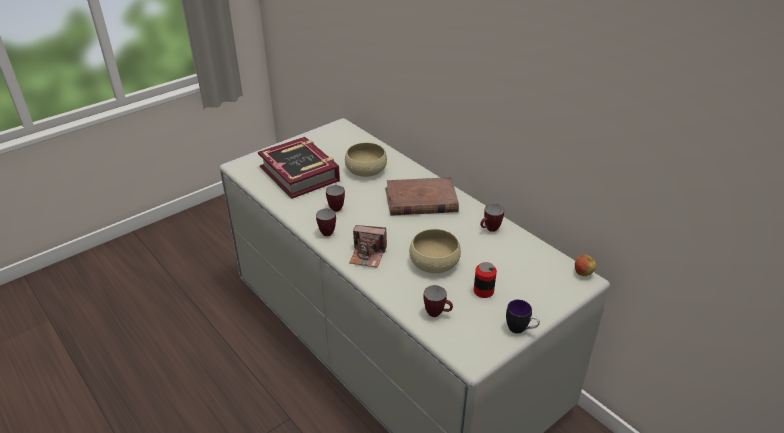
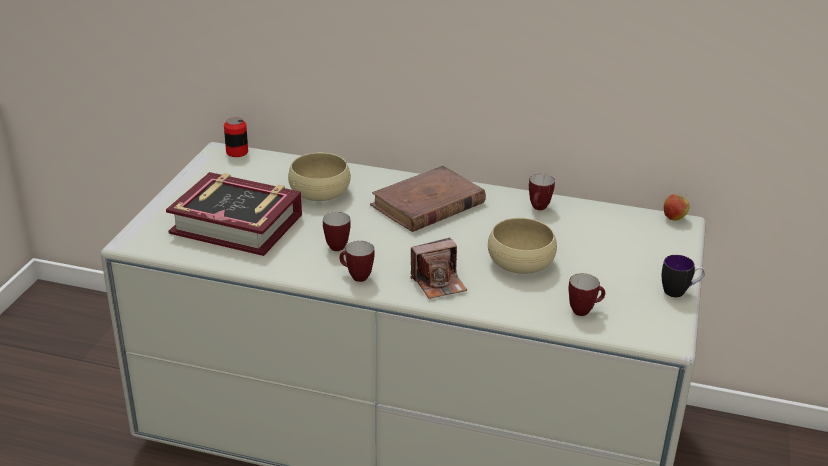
camera: 35 degrees left, 5 degrees down
can [474,262,497,298] -> can moved to [224,117,248,157]

